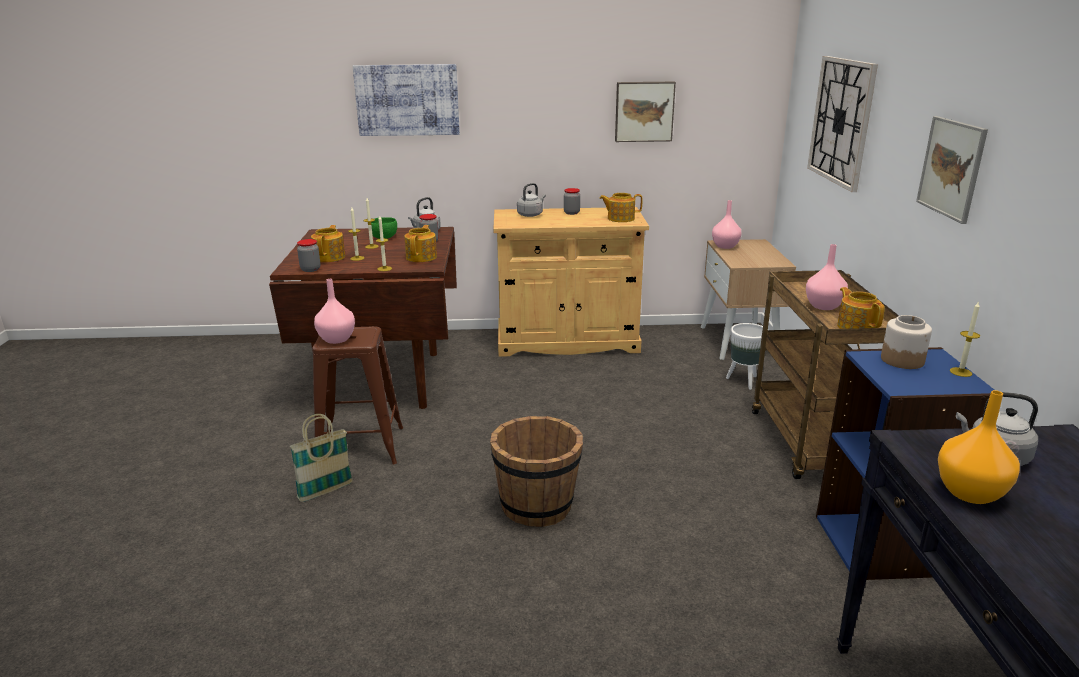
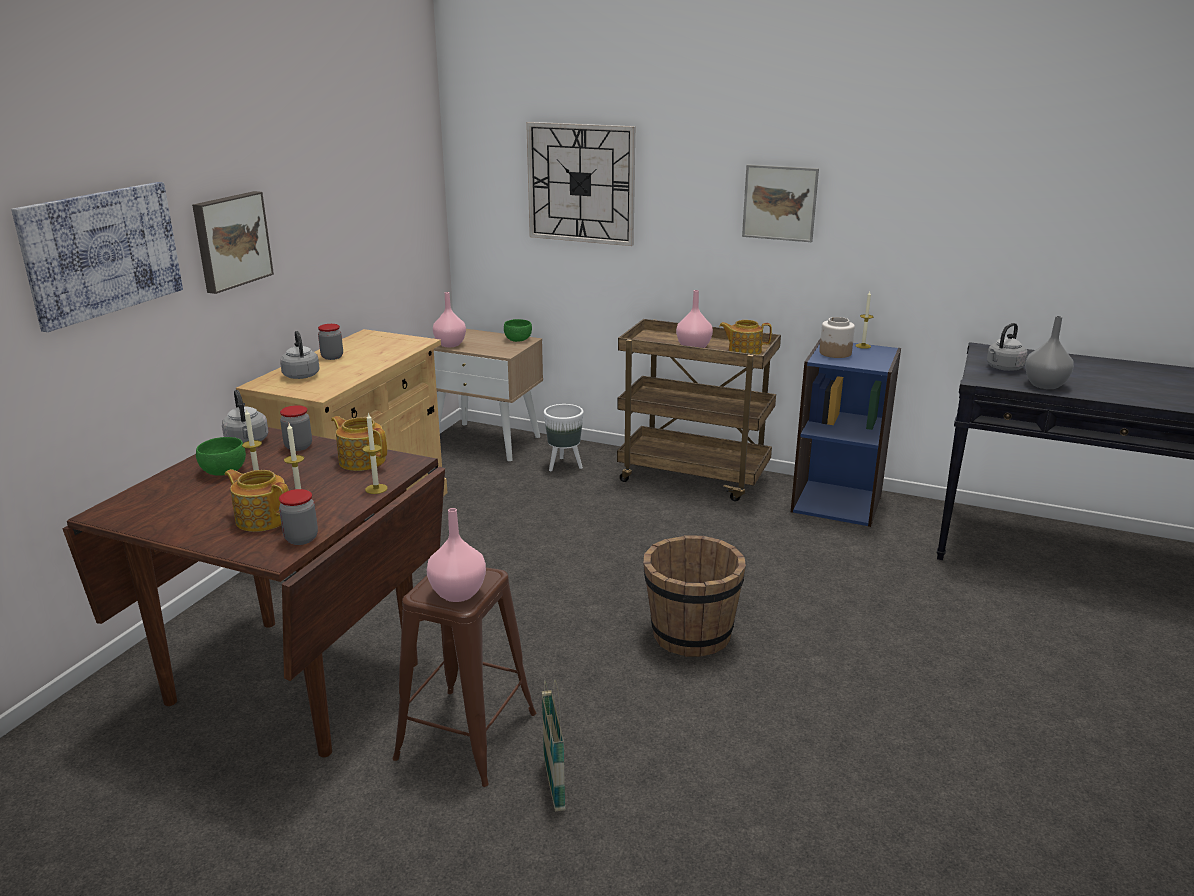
camera: 65 degrees left, 0 degrees up
teapot [599,193,642,222] -> none
picture [615,82,676,142] -> picture moved to [192,191,274,294]
orange vase [938,390,1020,504] -> grey vase [1025,316,1074,389]
none -> green bowl [504,319,532,342]

